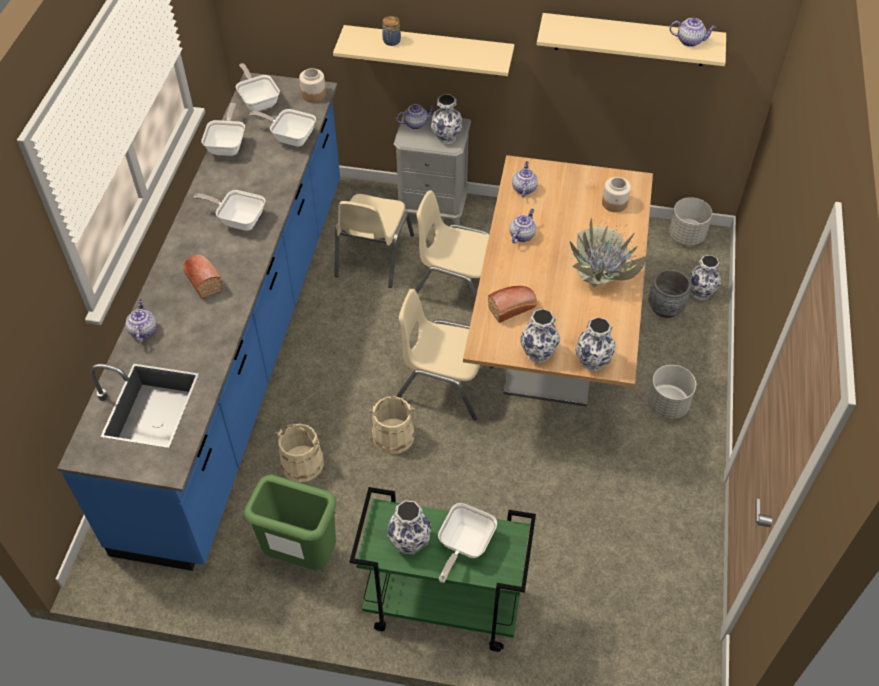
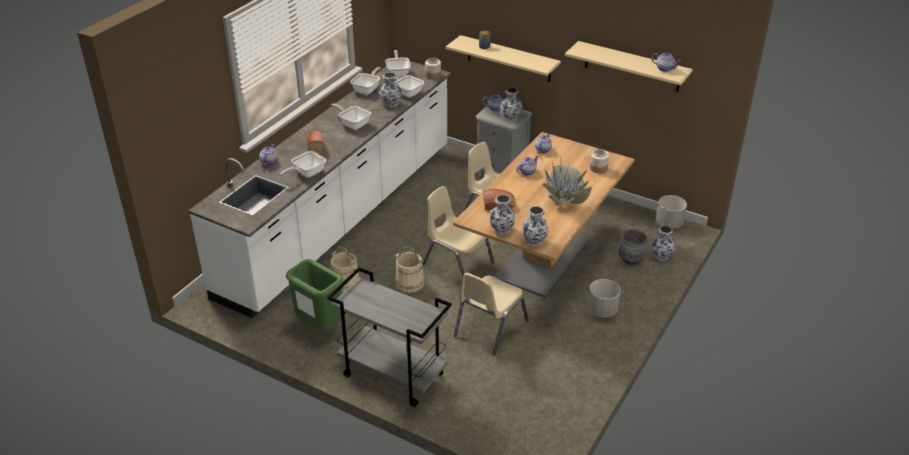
camera: 20 degrees right, 15 degrees down
blue counter [57,73,340,571] -> white counter [188,61,451,318]
beige chair [334,194,414,288] -> beige chair moved to [454,273,529,355]
green cart [350,487,536,652] -> grey cart [327,267,452,407]
vase [387,500,431,554] -> vase moved to [379,72,402,108]
frying pan [438,503,497,583] -> frying pan moved to [280,151,326,177]

